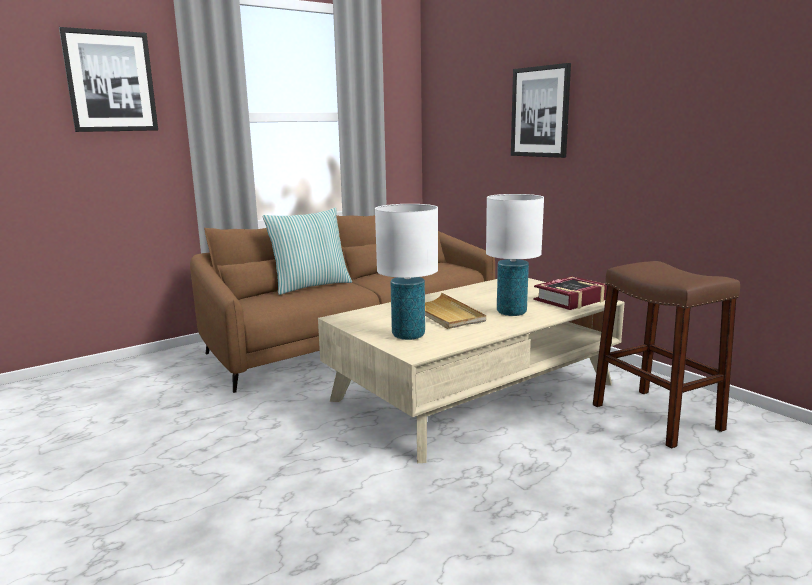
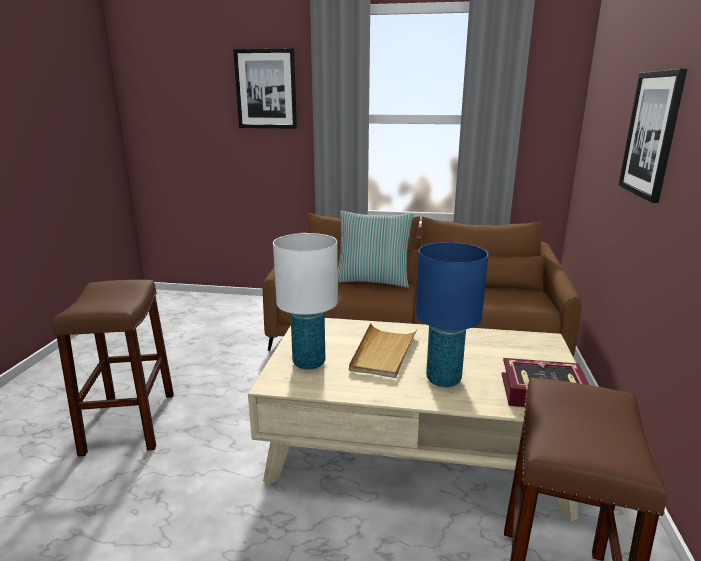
camera: 45 degrees right, 5 degrees up
white table lamp [486,194,544,316] -> blue table lamp [416,242,489,387]
none -> brown stool [52,280,174,456]

